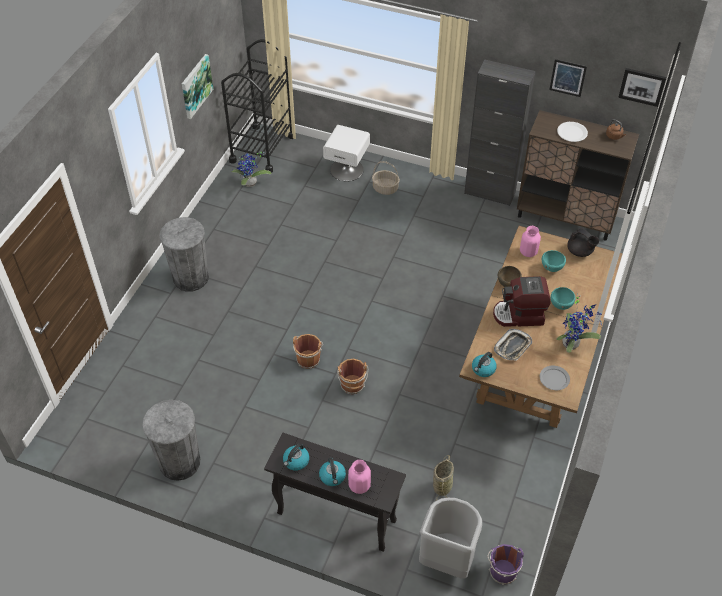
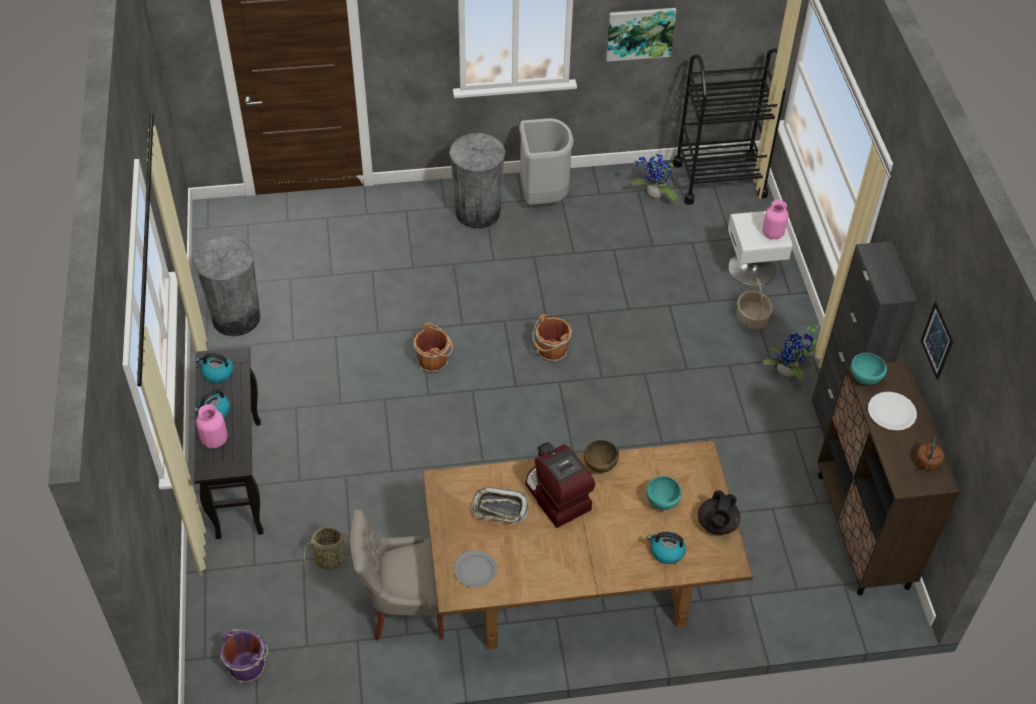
camera: 60 degrees right, 0 degrees up
brown bucket [337,359,368,394] -> brown bucket moved to [532,314,572,362]
grey trash can [419,498,482,579] -> grey trash can moved to [519,118,574,205]
kettle [472,352,497,377] -> kettle moved to [647,531,686,564]
pink vase [520,226,541,257] -> pink vase moved to [762,200,789,239]
turquoise bowl [551,287,576,310] -> turquoise bowl moved to [851,353,887,385]
potted plant [557,296,603,353] -> potted plant moved to [763,323,819,380]
picture [618,68,667,107] -> none
none -> grey chair [350,509,444,641]

